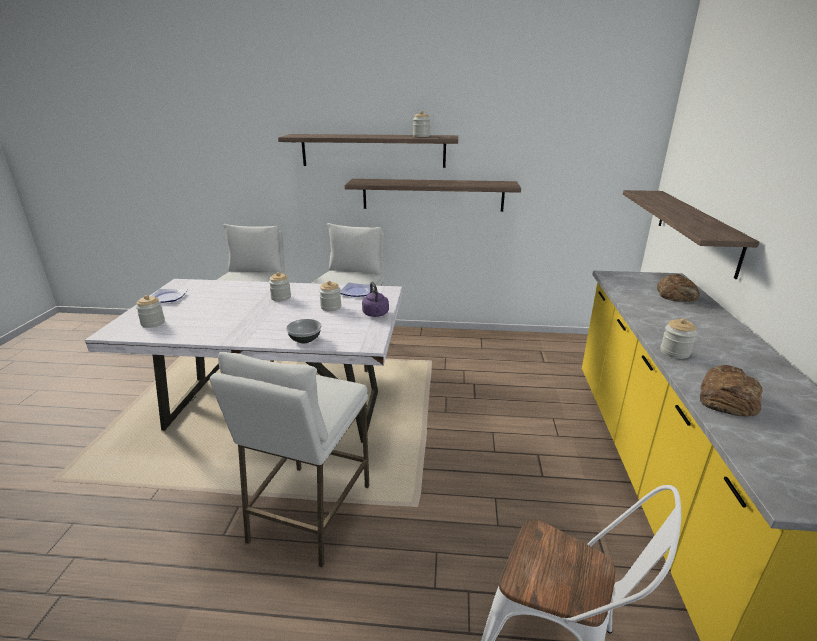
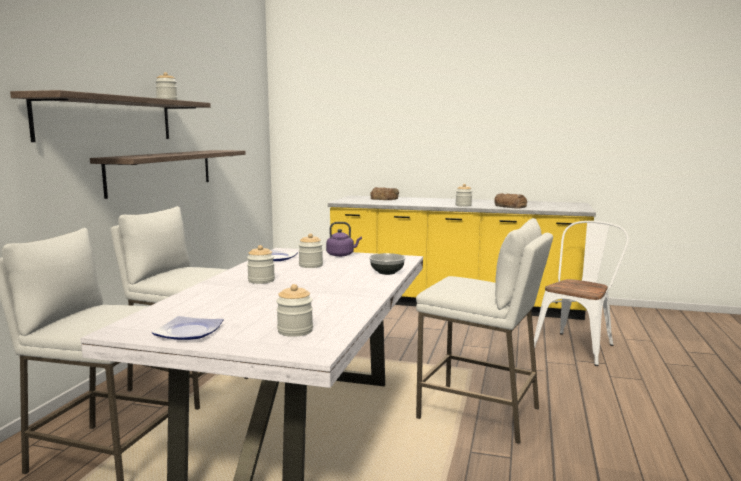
camera: 80 degrees left, 15 degrees down
shelf [623,190,759,279] -> none

